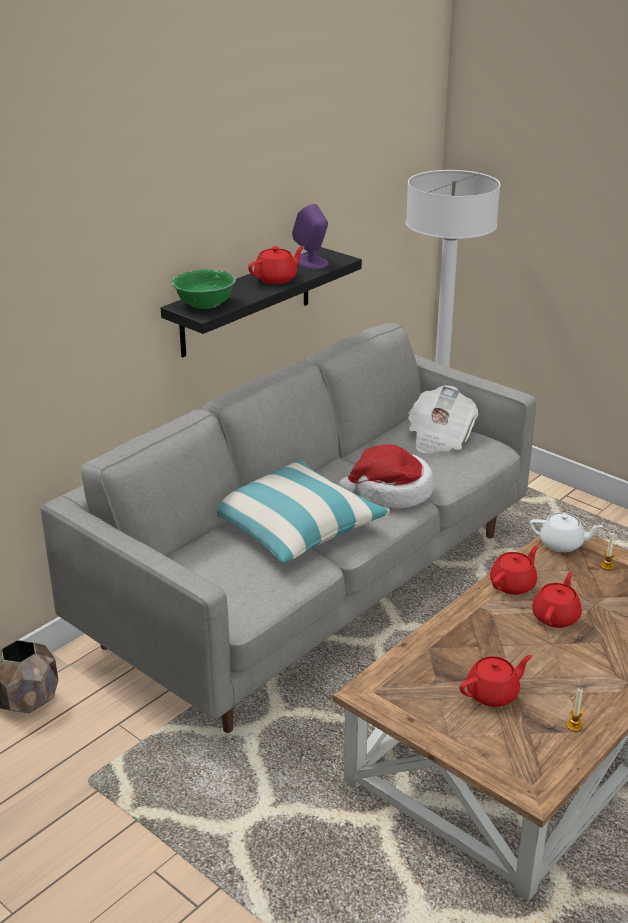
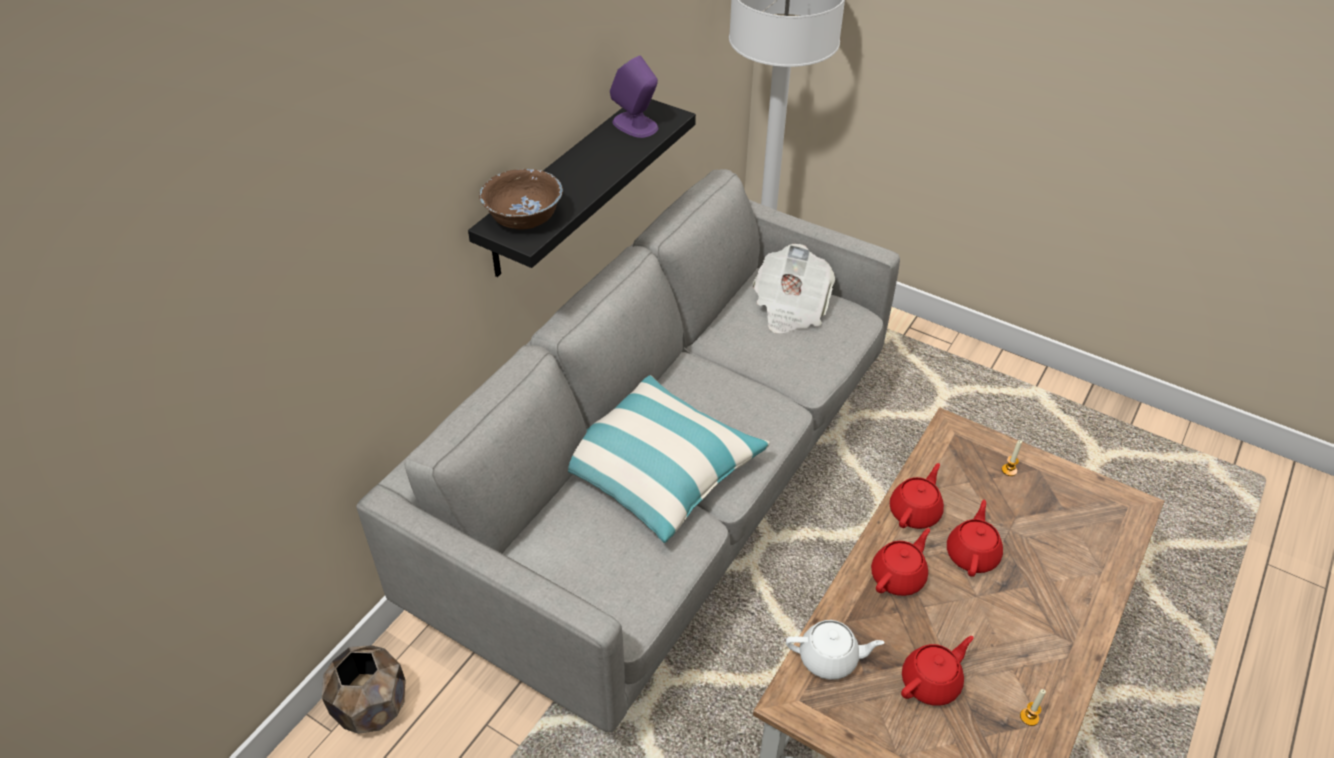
camera: 10 degrees left, 15 degrees up
green bowl [172,269,236,309] -> brown bowl [479,169,563,230]
red teapot [248,246,305,284] -> red teapot moved to [871,528,930,596]
hat [338,444,434,509] -> none
white teapot [529,512,603,552] -> white teapot moved to [786,620,885,680]

